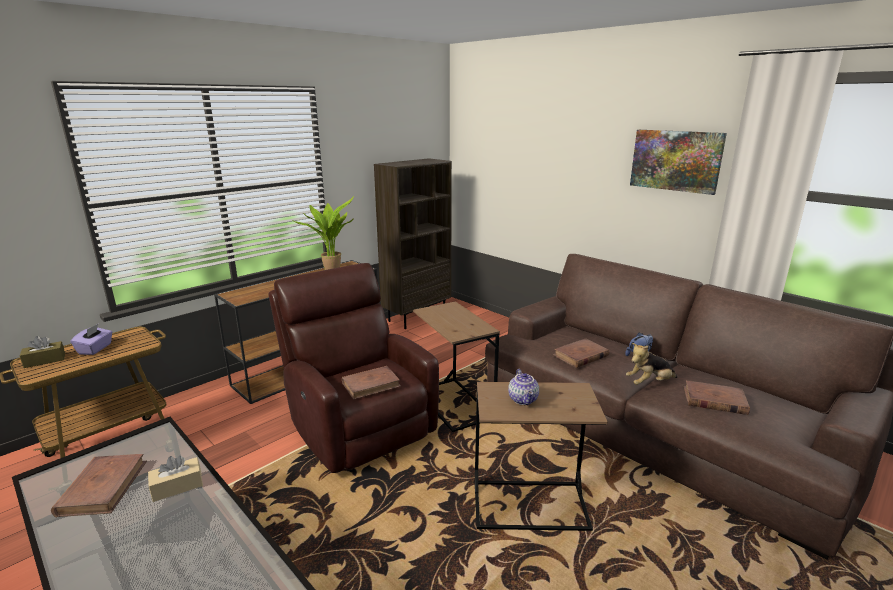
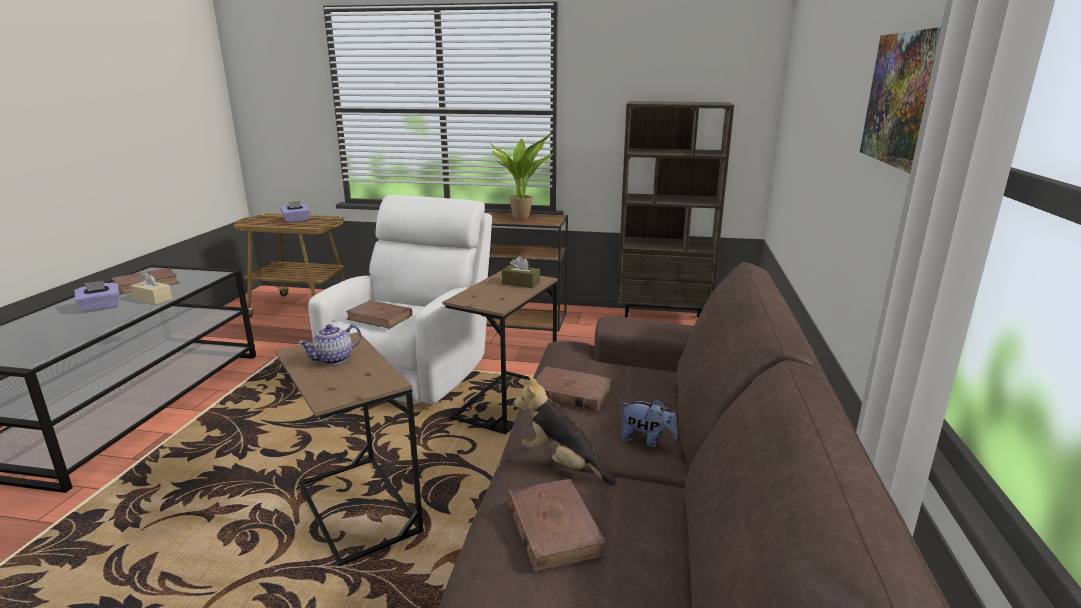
camera: 55 degrees right, 0 degrees up
brown tissue box [20,336,65,368] -> brown tissue box moved to [502,256,540,288]
brown armchair [268,263,439,473] -> white armchair [308,195,492,404]
none -> purple tissue box [74,281,119,312]

